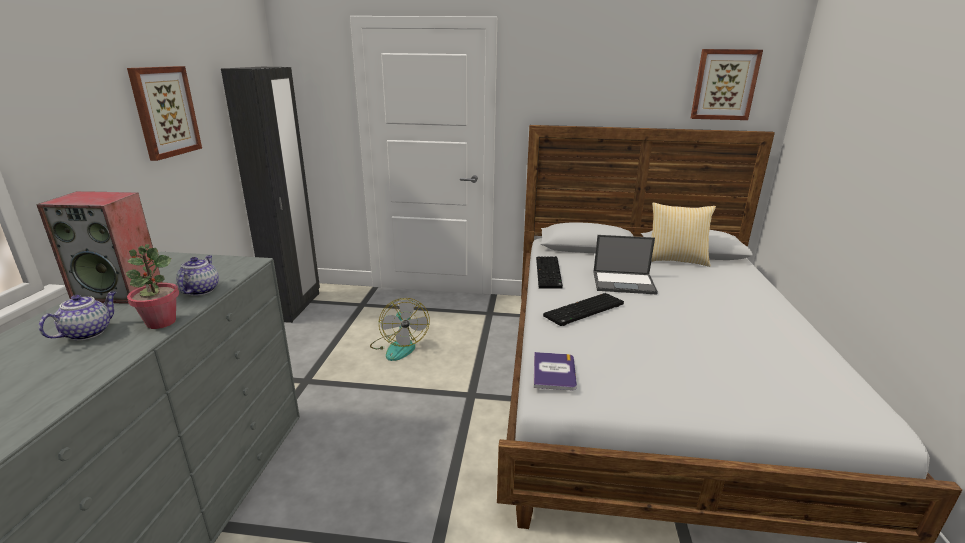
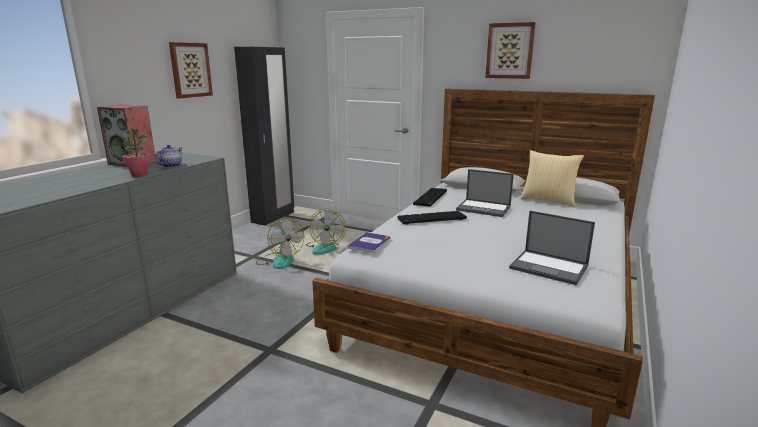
camera: 20 degrees right, 5 degrees down
teapot [39,291,116,341] -> none
picture [691,49,763,120] -> picture moved to [485,22,536,79]
none -> fan [256,218,304,269]
none -> laptop [509,211,595,285]

